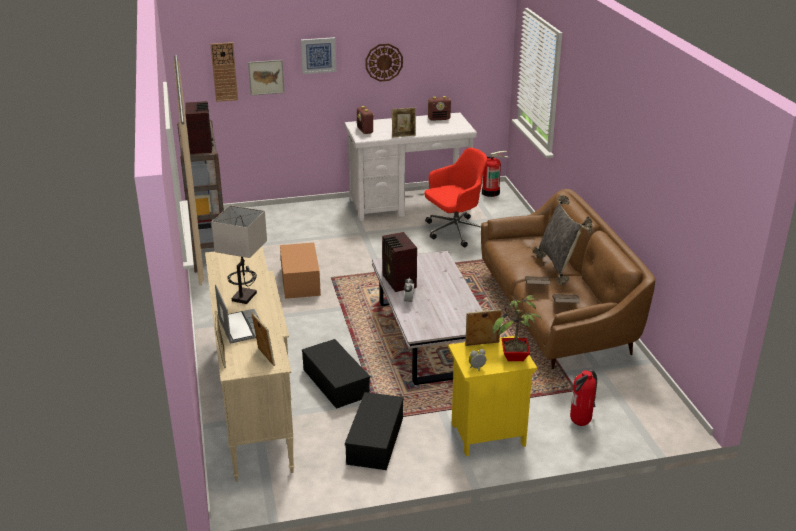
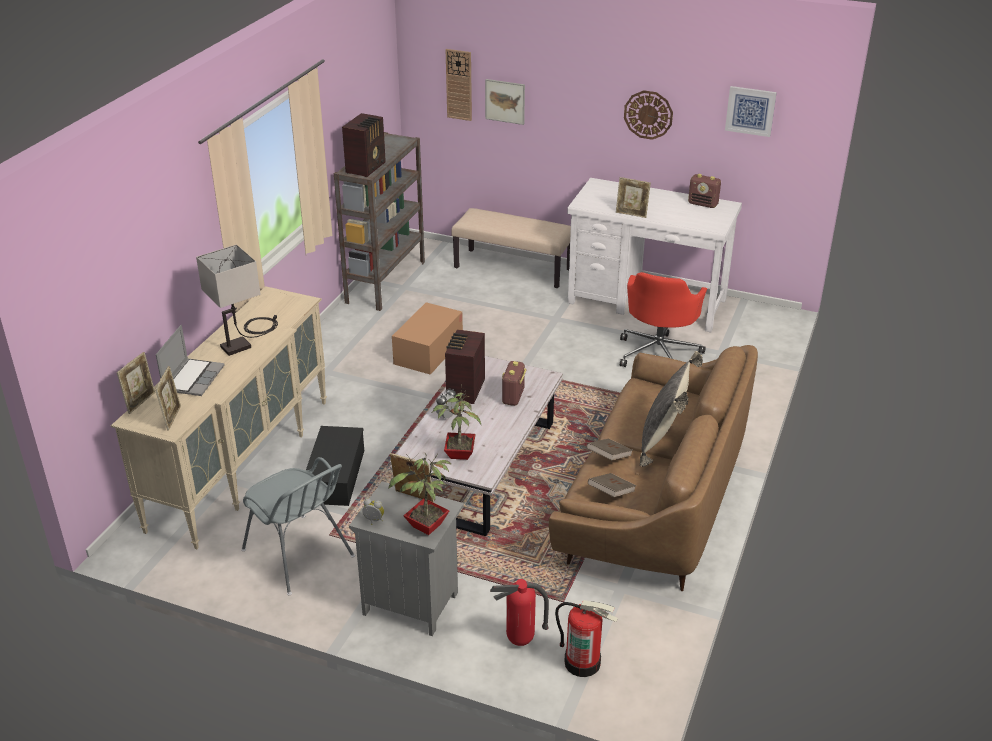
camera: 35 degrees right, 5 degrees up
picture [301,37,336,74] -> picture moved to [725,86,777,137]
black storage box [345,392,404,470] -> grey chair [241,457,355,596]
radio [357,106,375,134] -> radio moved to [502,361,527,406]
red office chair [424,148,487,247] -> red office chair turned 105 degrees clockwise [620,272,707,367]
yellow nightstand [448,336,537,456] -> grey nightstand [349,481,464,636]
fire extinguisher [482,150,508,197] -> fire extinguisher moved to [555,600,618,677]
none -> potted plant [432,385,481,460]
none -> beige bench [451,208,571,288]

